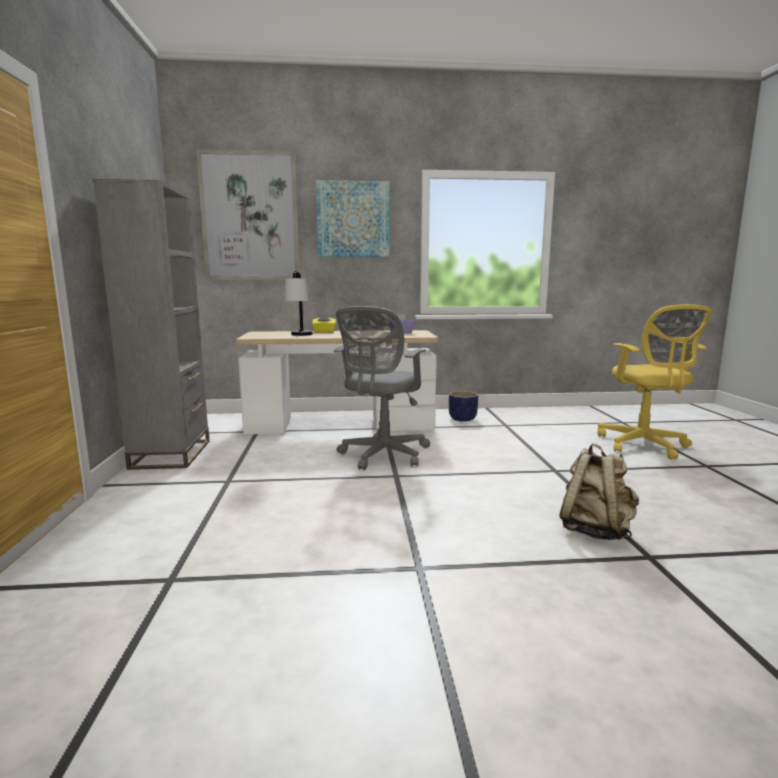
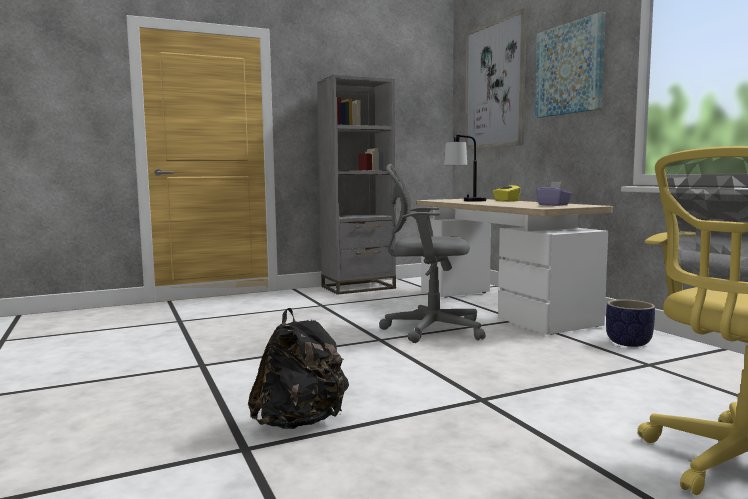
camera: 70 degrees right, 5 degrees down
beige backpack [559,443,639,540] -> black backpack [248,308,349,429]

